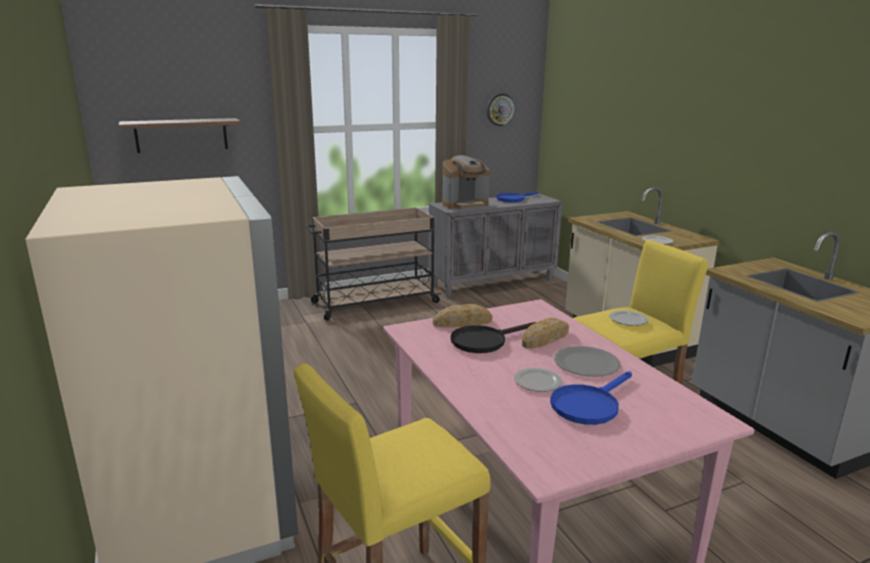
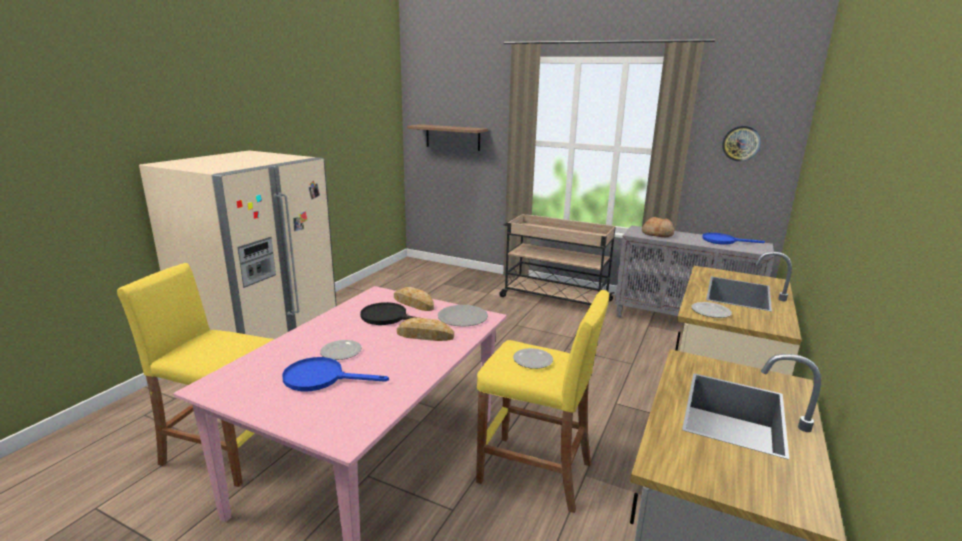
camera: 50 degrees right, 0 degrees up
coffee machine [442,155,490,210] -> bread [642,217,674,237]
grey plate [554,346,620,377] -> grey plate moved to [438,305,488,327]

